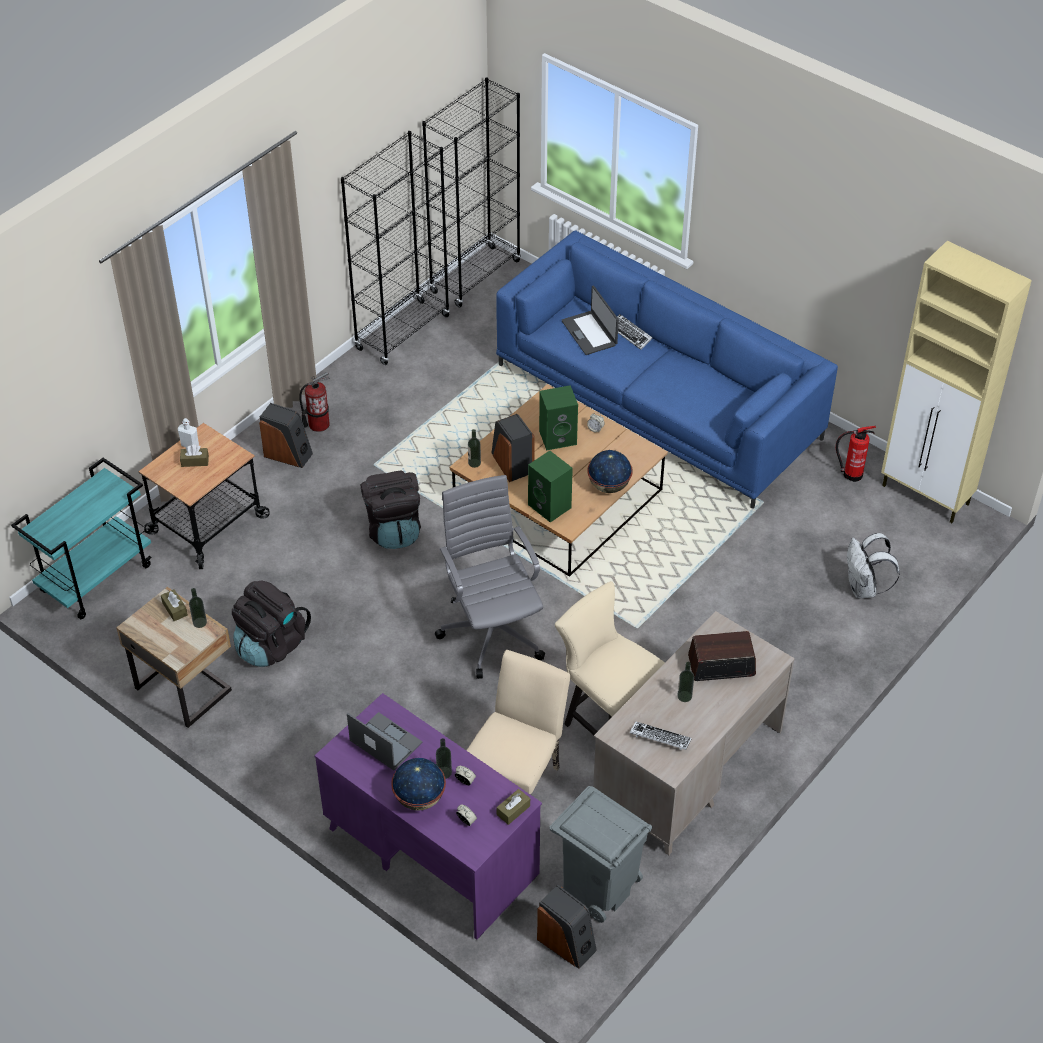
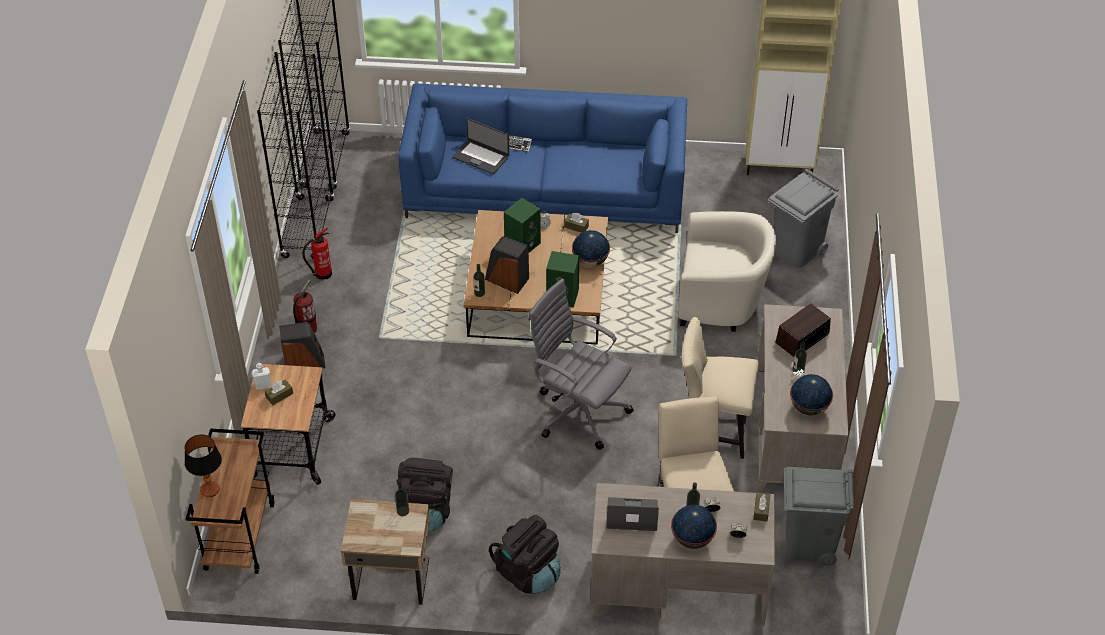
camera: 35 degrees left, 0 degrees up
turquoise cart [11,458,152,619] -> brown cart [186,429,274,574]
brown tissue box [161,589,188,621] -> brown tissue box moved to [564,213,589,233]
purple desk [314,693,542,940] -> beige desk [590,483,775,626]
black backpack [361,470,421,549] -> black backpack moved to [489,515,561,594]
speaker [537,884,597,969] -> none
keyboard [630,722,691,750] -> globe [790,374,833,416]
fire extinguisher [836,426,876,482] -> fire extinguisher moved to [302,227,332,279]
white backpack [847,533,900,599] -> grey trash can [768,169,839,268]
none -> table lamp [184,434,222,497]
none -> beige armchair [678,211,776,332]

